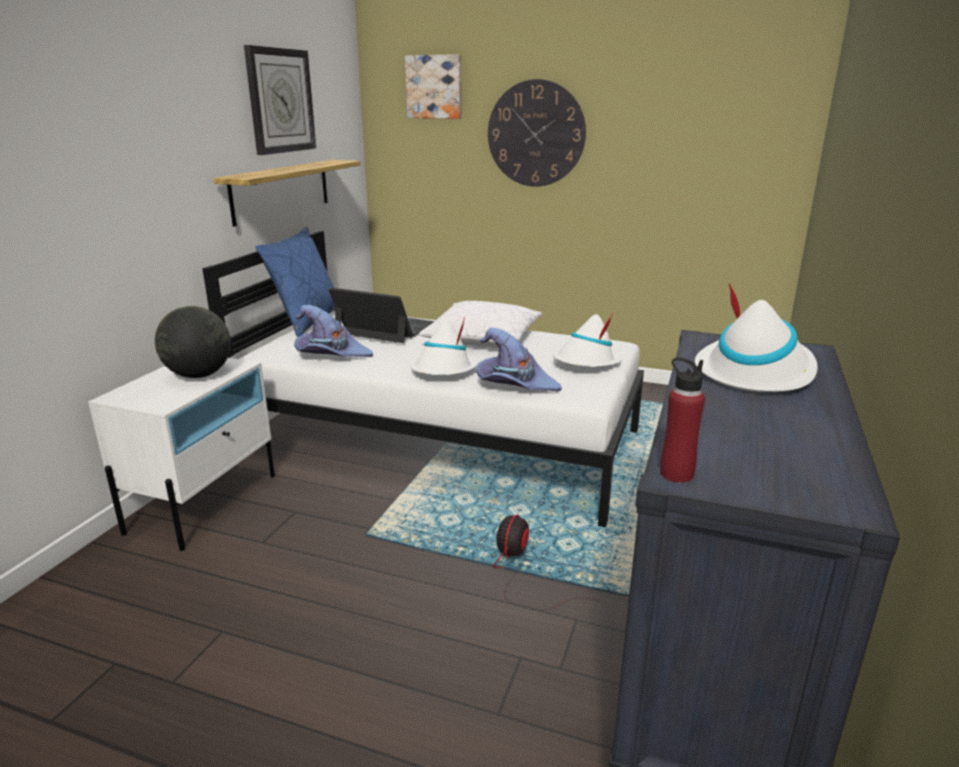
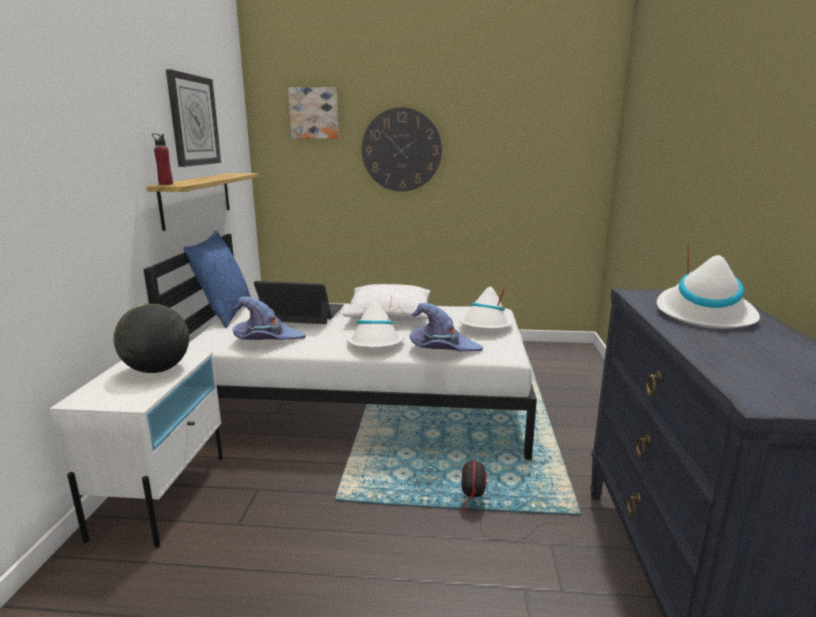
camera: 15 degrees left, 5 degrees down
red bottle [660,357,705,483] -> red bottle moved to [152,133,173,185]

